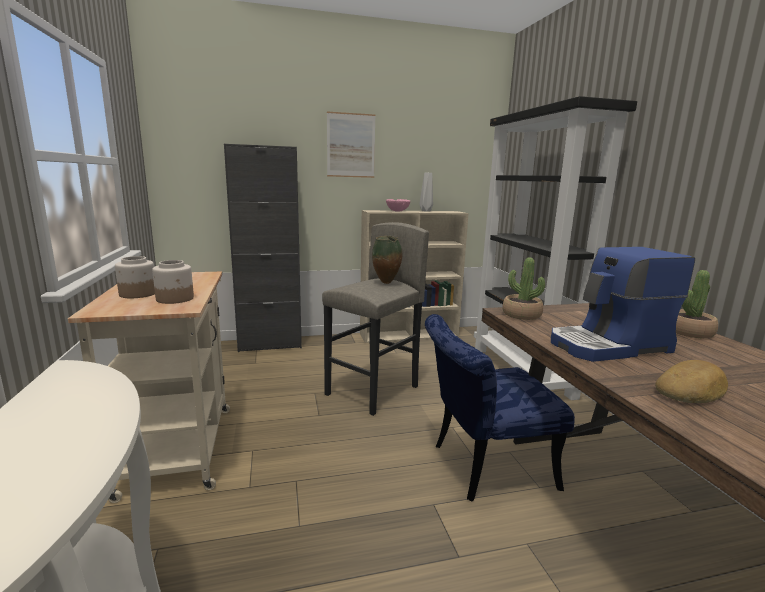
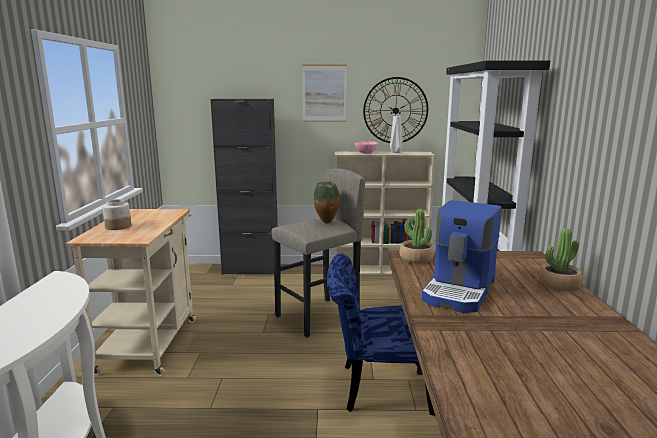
camera: 15 degrees right, 0 degrees up
jar [152,260,194,304] -> none
coffee machine [551,247,695,362] -> coffee machine turned 60 degrees counterclockwise [422,200,502,313]
bread [655,360,728,403] -> none
none -> wall clock [363,77,428,143]

